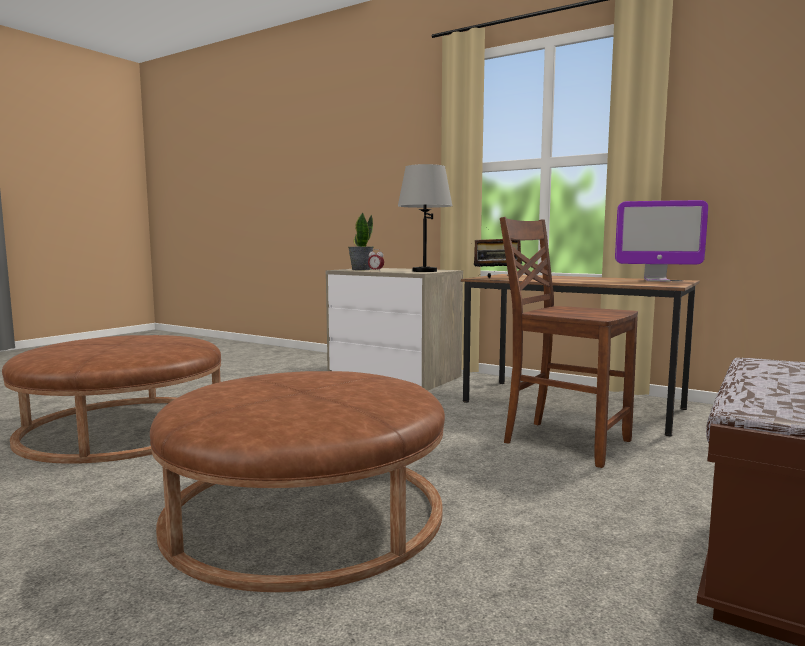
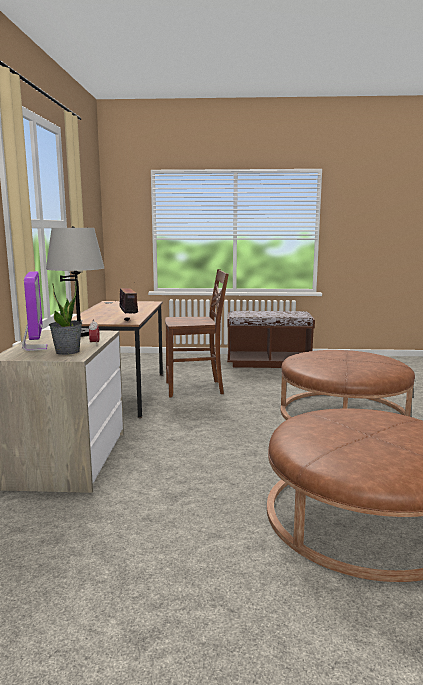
camera: 120 degrees left, 5 degrees up
brown chair [500,217,638,468] -> brown chair turned 105 degrees counterclockwise [165,269,229,397]
monitor [615,200,708,281] -> monitor moved to [22,271,47,351]

